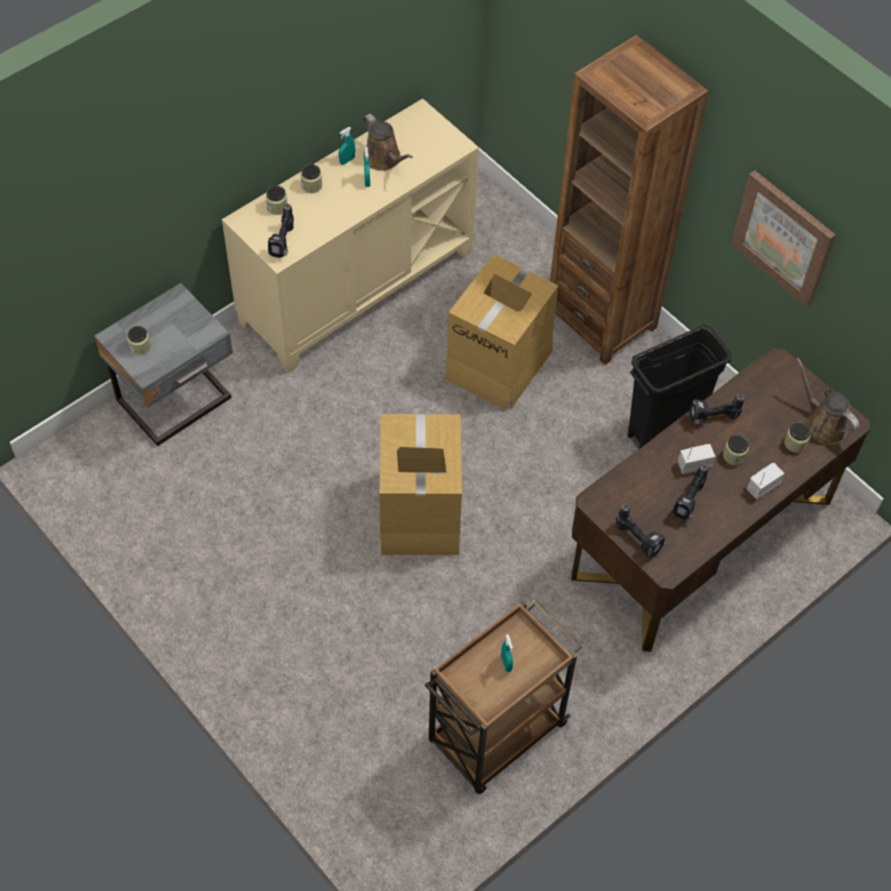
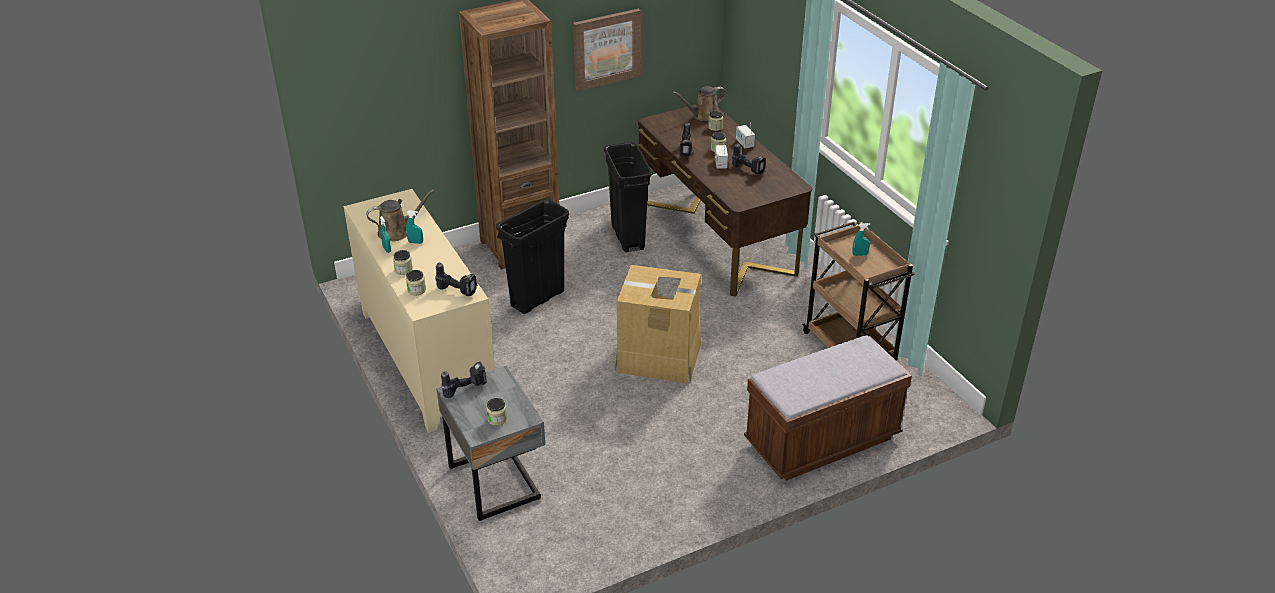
camera: 75 degrees left, 20 degrees down
cardboard box [445,254,559,411] -> black trash can [496,199,569,314]
power drill [616,504,665,558] -> power drill moved to [441,362,487,398]
none -> brown bench [744,335,912,481]

